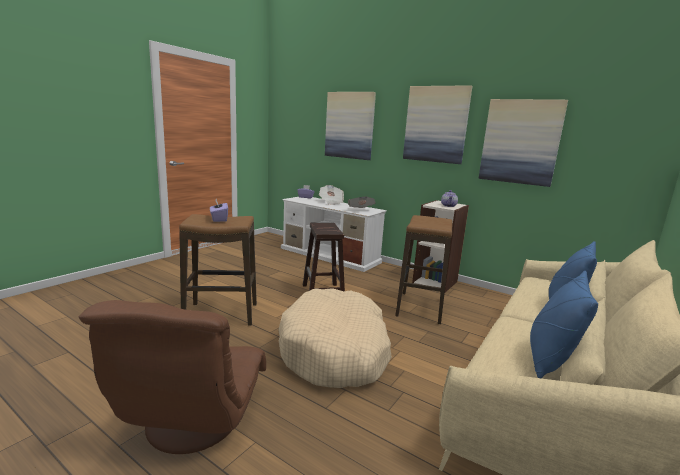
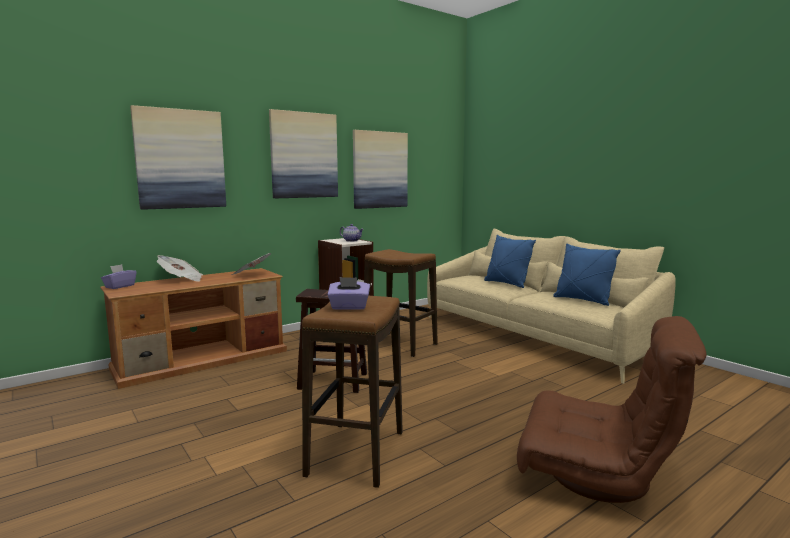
camera: 70 degrees left, 5 degrees down
beige dog bed [278,288,392,388] -> none
white tv stand [281,197,387,272] -> brown tv stand [100,268,287,389]

